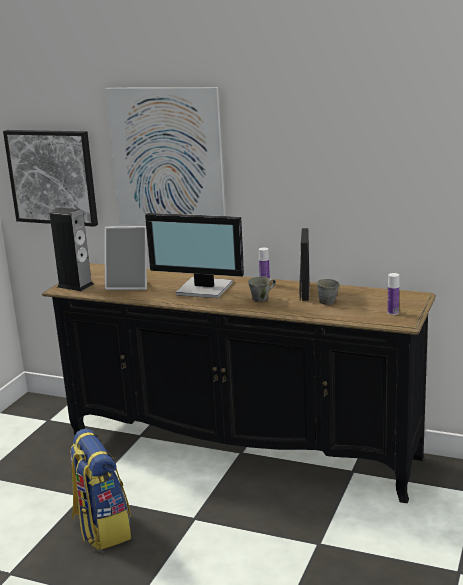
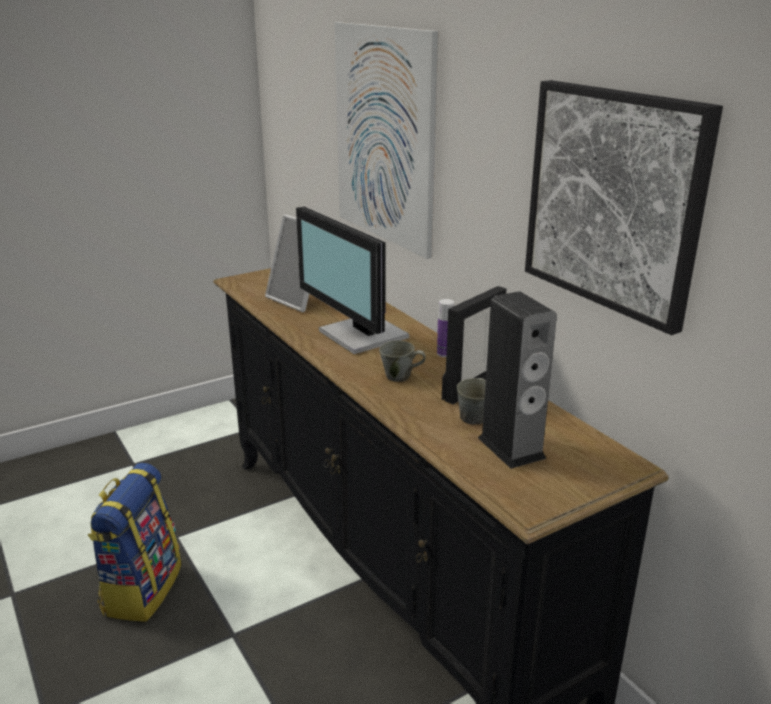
camera: 35 degrees right, 5 degrees up
picture [3,130,98,227] -> picture moved to [525,80,723,335]
speaker [50,207,94,291] -> speaker moved to [478,291,557,469]
bottle [387,273,399,315] -> none

